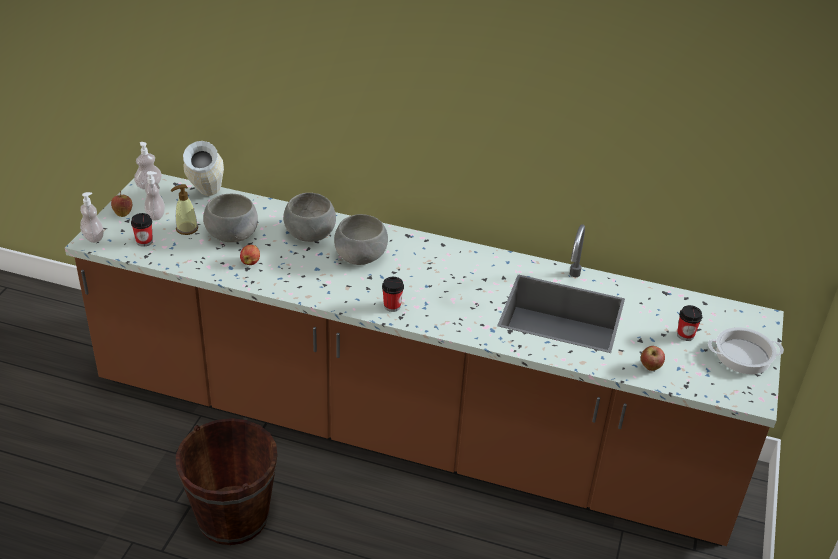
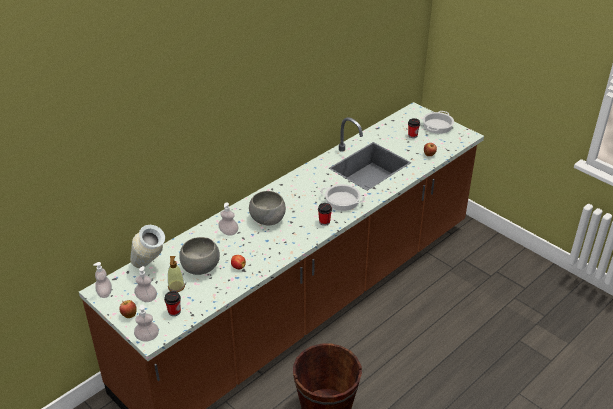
camera: 60 degrees left, 0 degrees up
grey bowl [283,193,336,242] -> soap dispenser [218,202,238,236]
none -> cooking pot [320,184,365,211]

